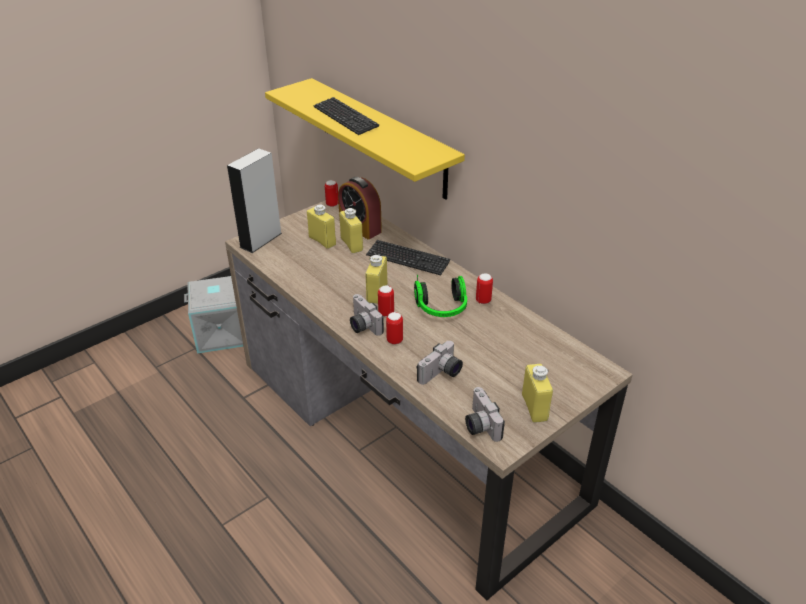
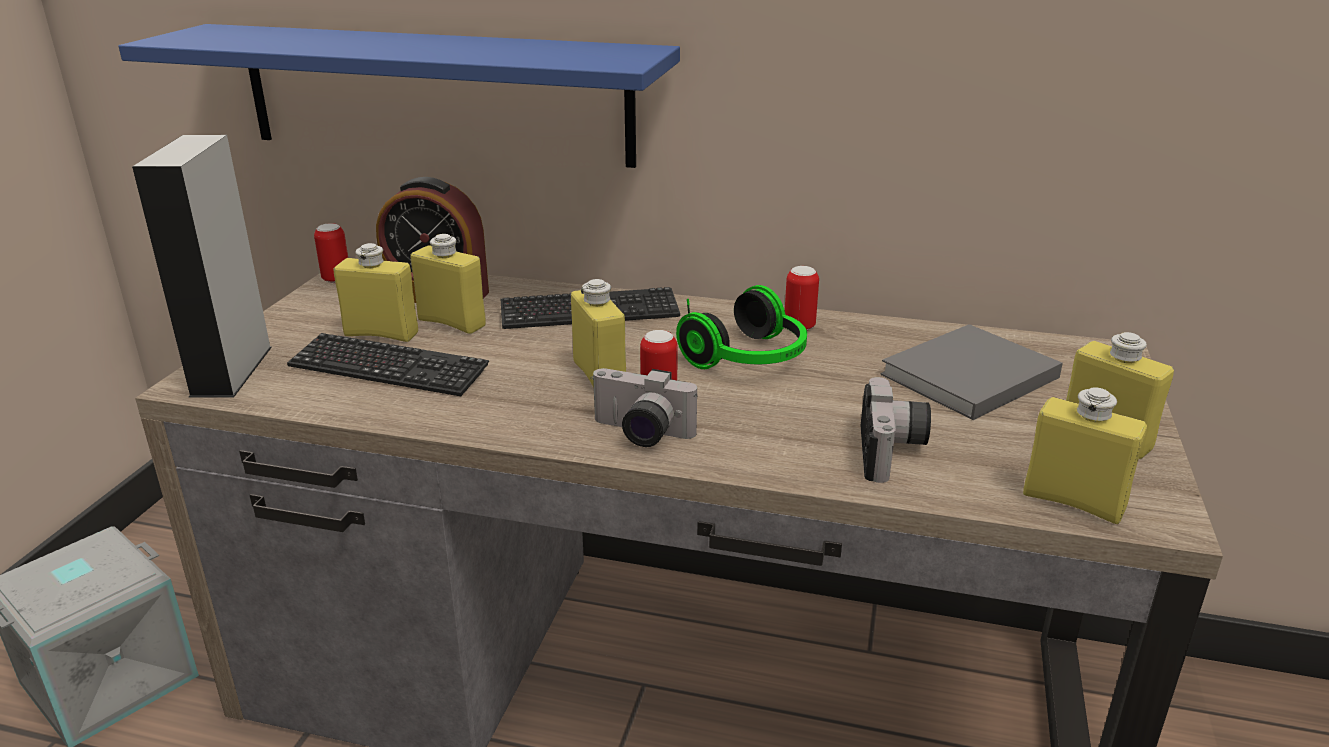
camera: 35 degrees left, 10 degrees down
yellow shelf [265,78,465,200] -> blue shelf [118,24,680,168]
keyboard [313,97,380,135] -> keyboard moved to [287,333,489,396]
can [386,312,403,344] -> none
camera [465,387,505,442] -> yellow bottle [1023,387,1147,524]
none -> grey book [880,324,1063,420]

